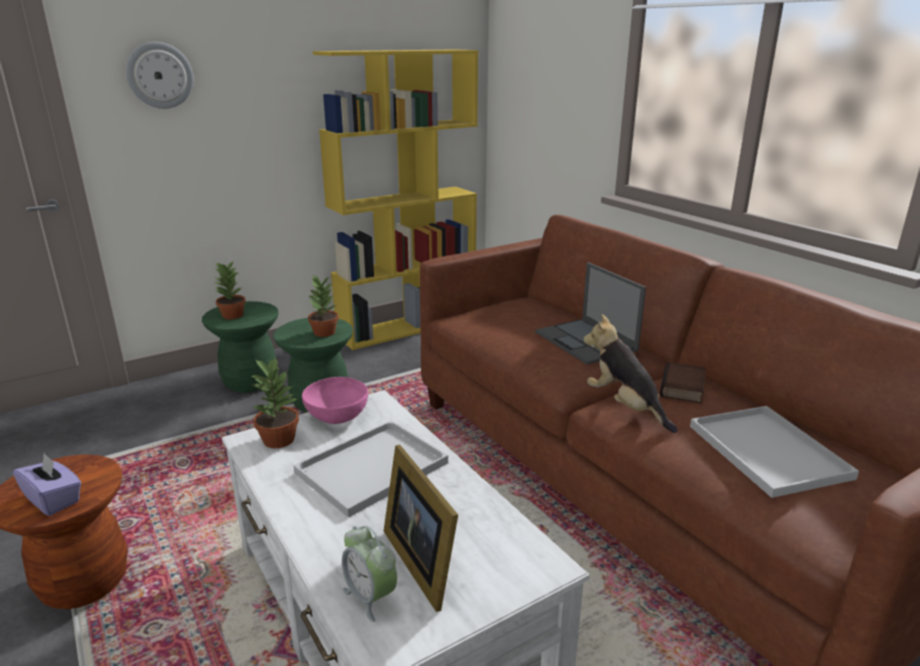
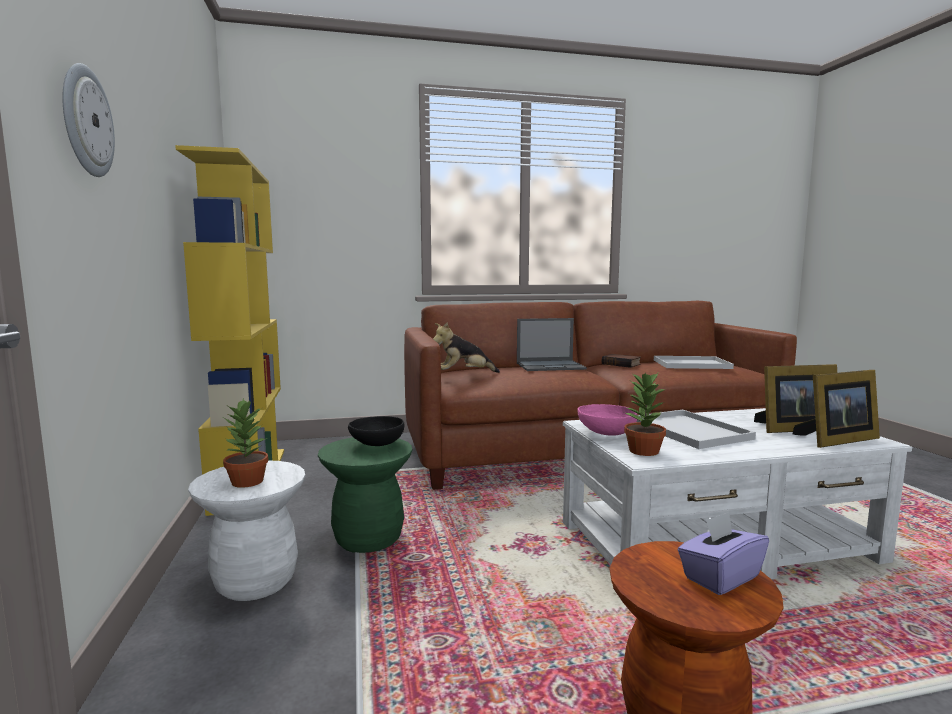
camera: 70 degrees left, 15 degrees down
green stool [202,301,279,393] -> white stool [188,461,305,601]
potted plant [307,275,339,337] -> black bowl [348,416,404,446]
alarm clock [342,526,397,622] -> picture frame [792,370,880,448]
plush toy [583,314,678,433] -> plush toy moved to [433,322,500,373]

